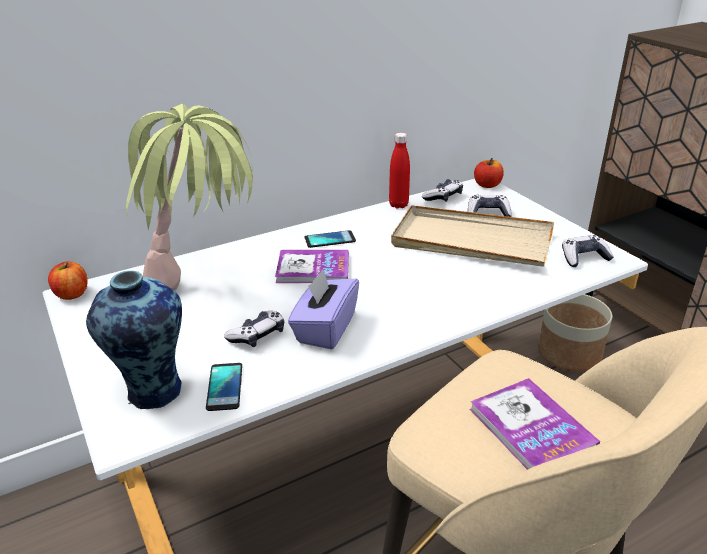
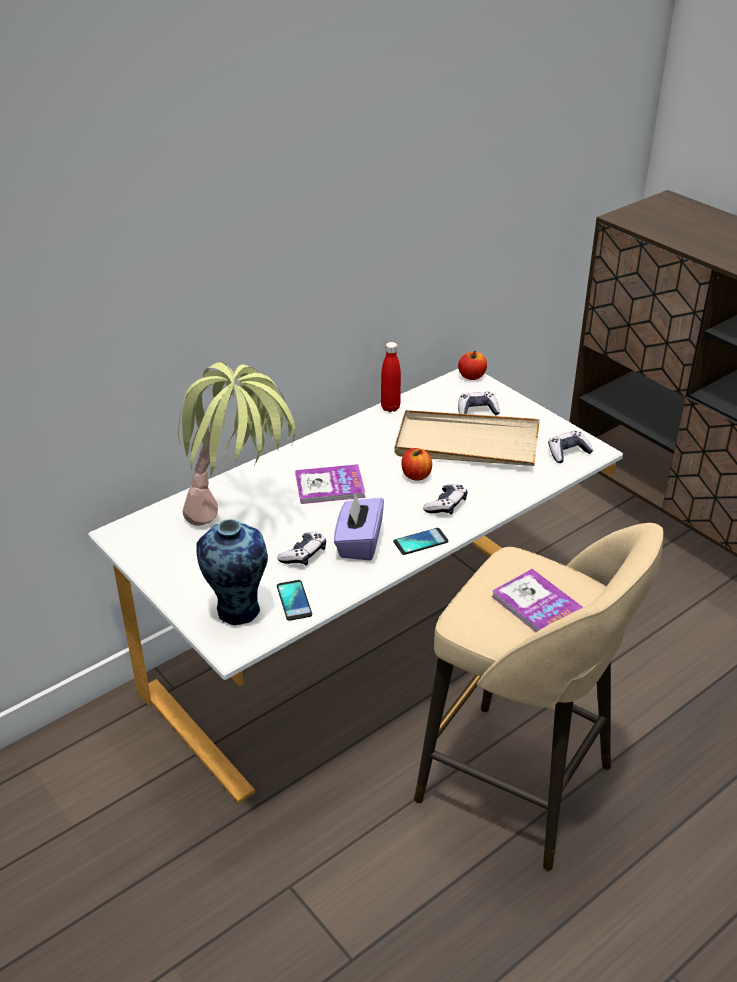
camera: 10 degrees left, 5 degrees up
apple [48,261,88,300] -> apple moved to [401,448,432,481]
phone [304,230,356,248] -> phone moved to [394,528,448,555]
game controller [422,179,463,202] -> game controller moved to [423,484,467,515]
planter [538,294,612,372] -> none

